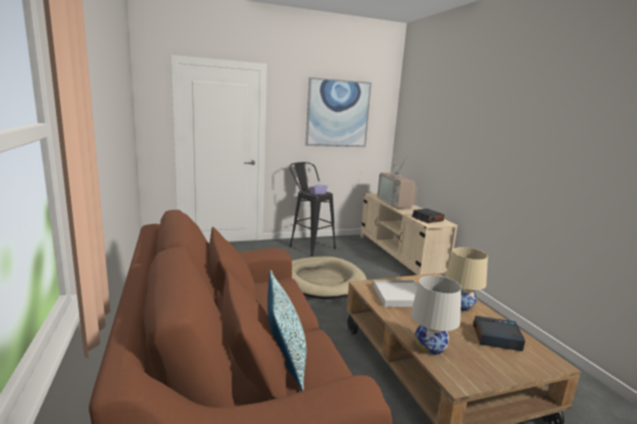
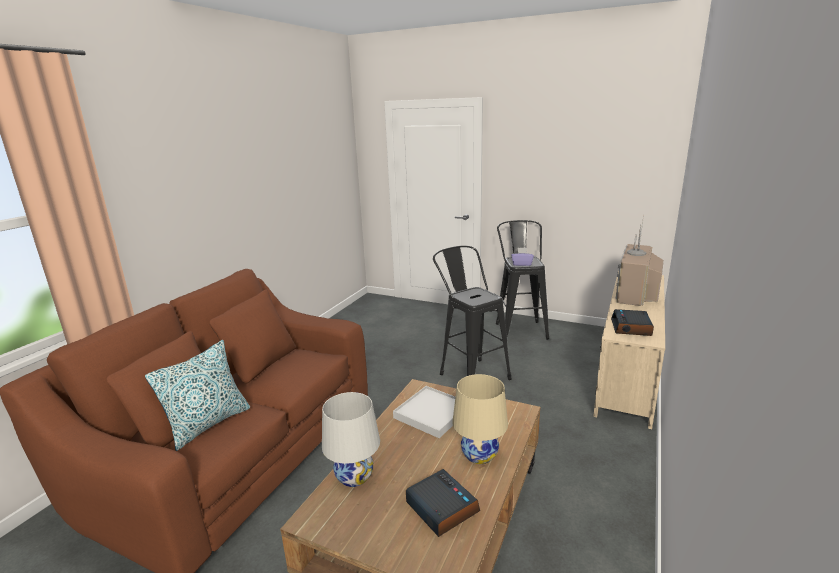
camera: 45 degrees right, 5 degrees up
beige dog bed [292,256,367,299] -> black stool [433,246,512,380]
picture [305,77,372,147] -> none

